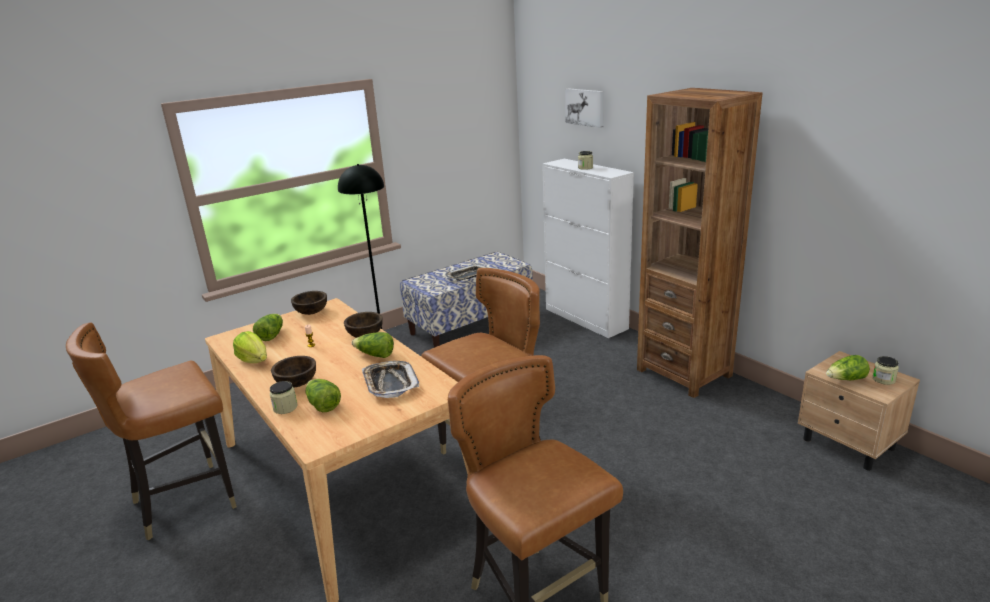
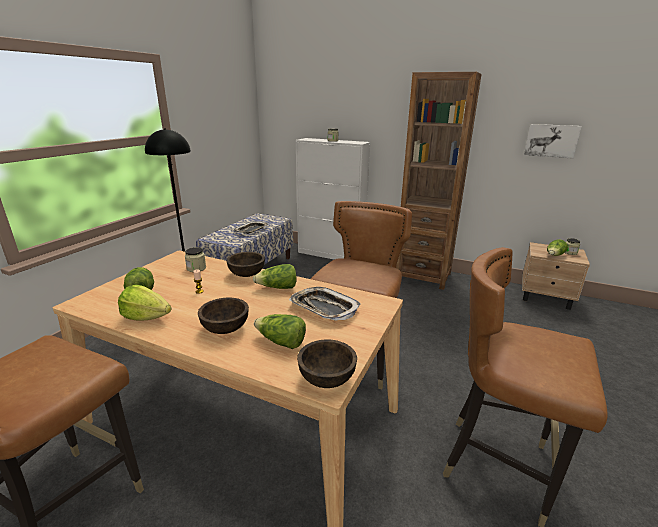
camera: 30 degrees left, 0 degrees up
jar [270,381,298,414] -> jar moved to [185,247,206,272]
brown bowl [291,291,327,315] -> brown bowl moved to [297,339,357,388]
picture [565,88,604,128] -> picture moved to [524,124,582,159]

